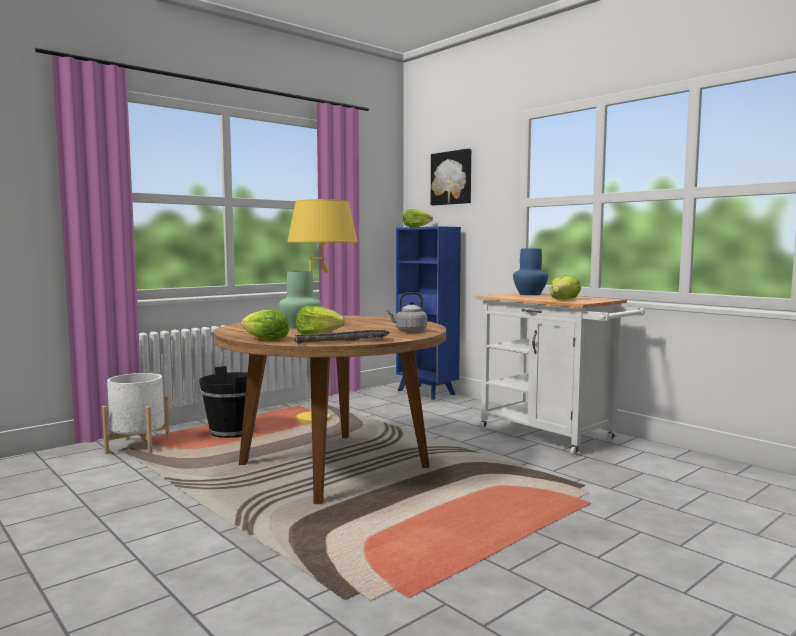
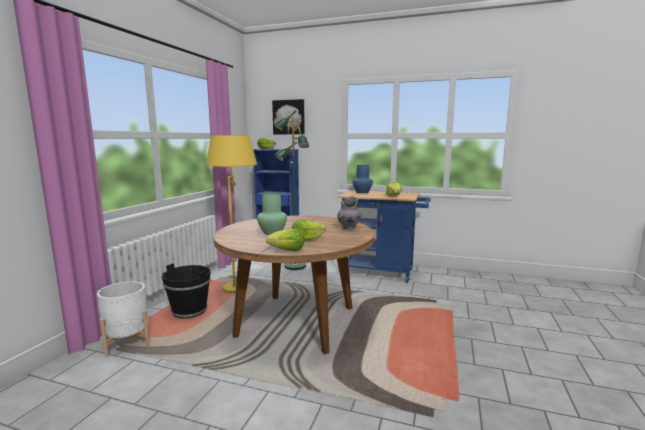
camera: 30 degrees left, 5 degrees up
tray [294,330,391,344] -> none
grey kettle [387,292,427,332] -> grey vase [337,196,361,230]
white cart [475,292,645,456] -> blue cart [338,190,431,283]
none -> green floor lamp [274,110,309,270]

